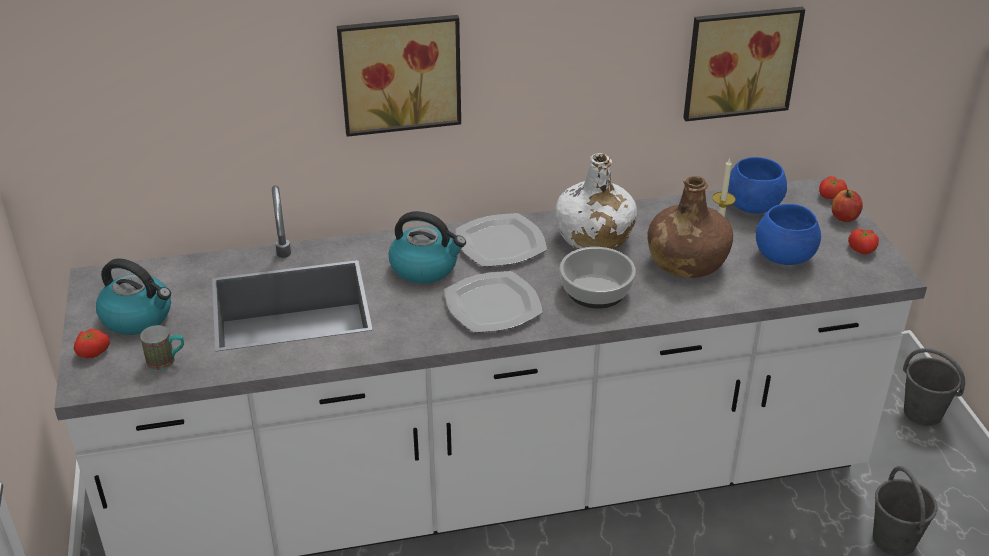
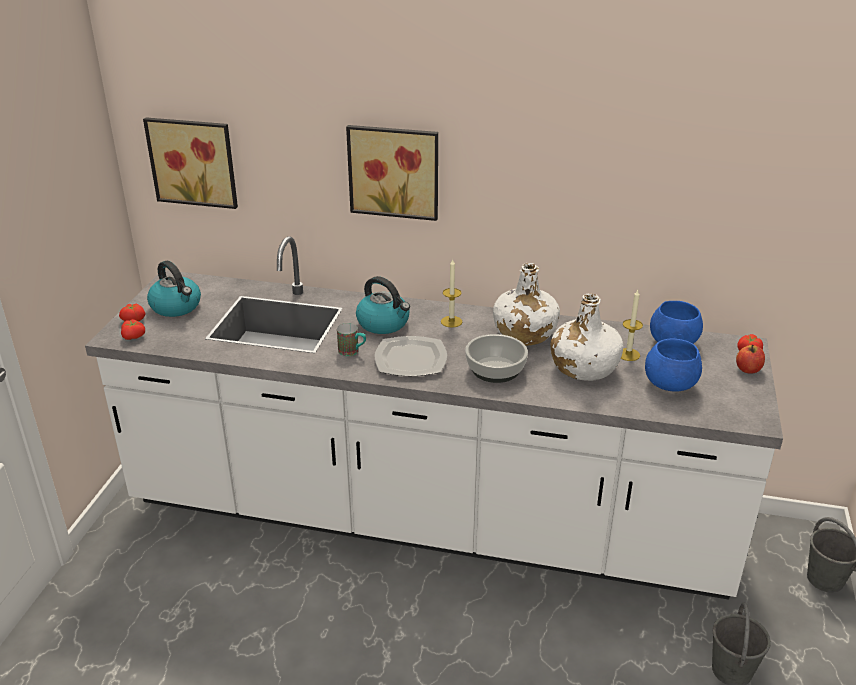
camera: 25 degrees right, 5 degrees down
mug [140,325,184,370] -> mug moved to [337,323,366,356]
plate [455,213,547,267] -> candle [441,259,462,328]
brown bottle [648,176,733,278] -> white bottle [551,293,623,381]
picture [683,7,805,121] -> picture moved to [143,117,238,209]
tomato [848,229,879,254] -> tomato moved to [121,319,145,340]

